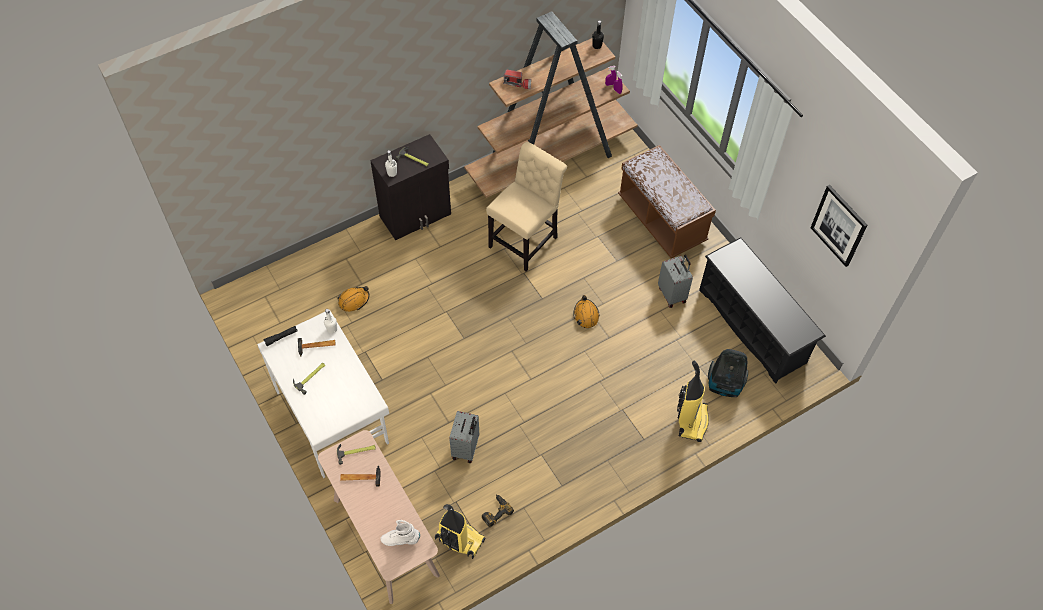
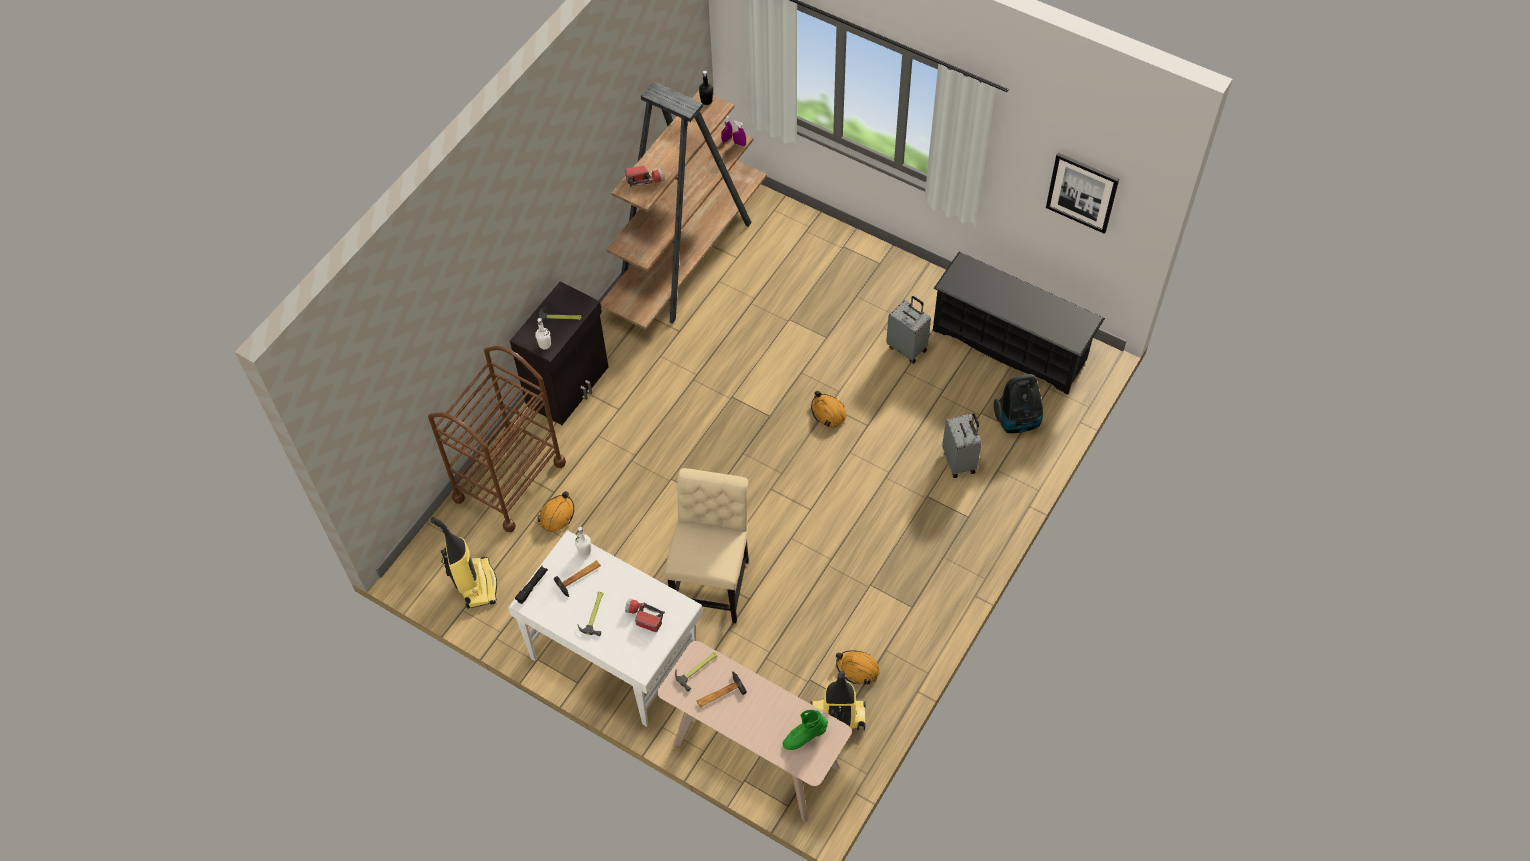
camera: 25 degrees left, 0 degrees up
white boot [380,520,420,546] -> green boot [783,710,828,750]
grey suitcase [449,411,479,463] -> grey suitcase moved to [942,413,982,478]
power drill [482,495,514,527] -> orange hard hat [836,650,880,685]
beige chair [486,142,567,272] -> beige chair moved to [664,468,749,623]
brown bench [618,145,716,258] -> none
vacuum cleaner [677,360,709,442] -> vacuum cleaner moved to [431,517,497,608]
none -> brown cart [428,346,566,533]
none -> flashlight [625,599,665,632]

